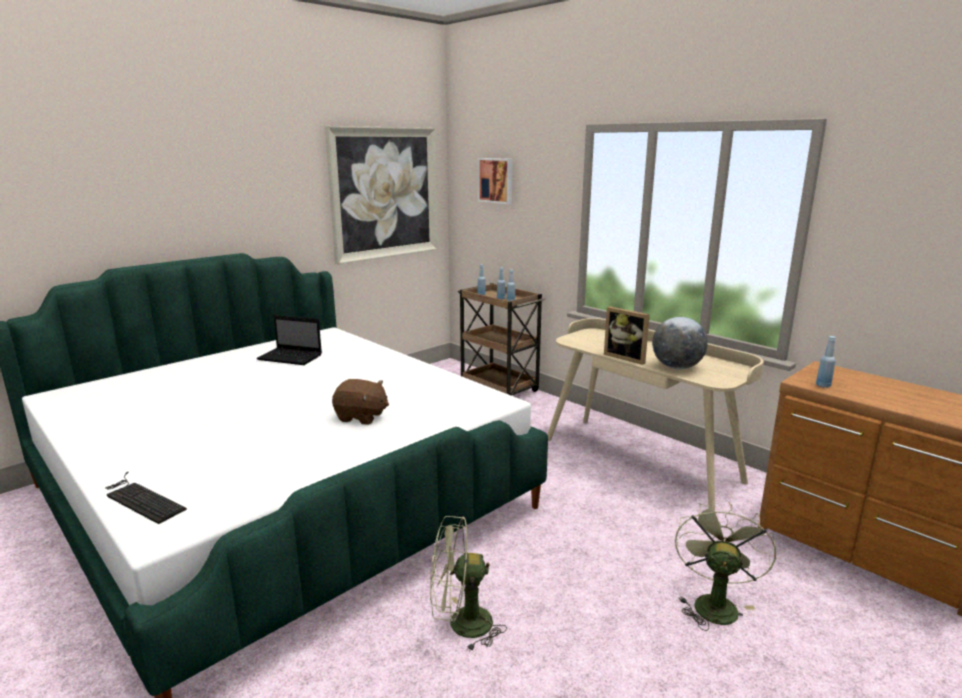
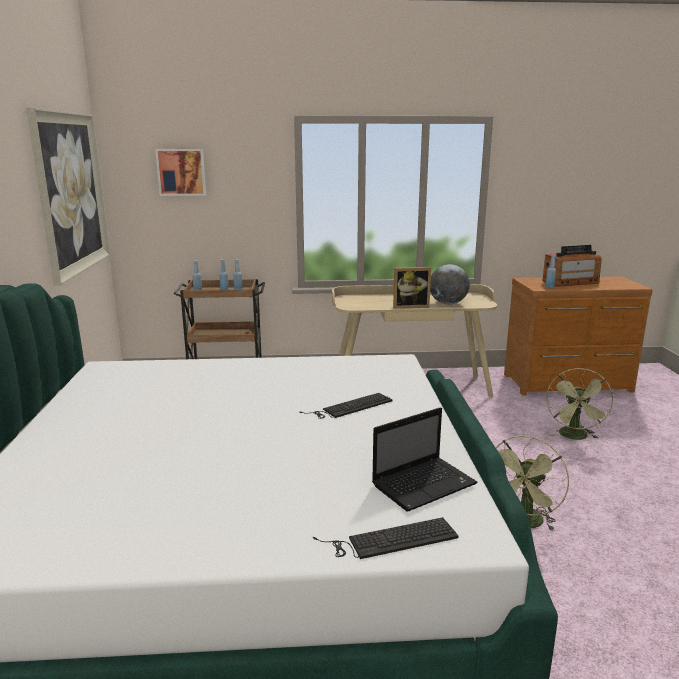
camera: 50 degrees left, 0 degrees up
laptop [256,315,322,365] -> laptop moved to [372,407,478,511]
brown plush toy [332,379,389,425] -> keyboard [299,393,393,419]
green fan [675,502,776,631] -> green fan turned 135 degrees counterclockwise [546,368,614,440]
none -> radio [543,245,602,287]

